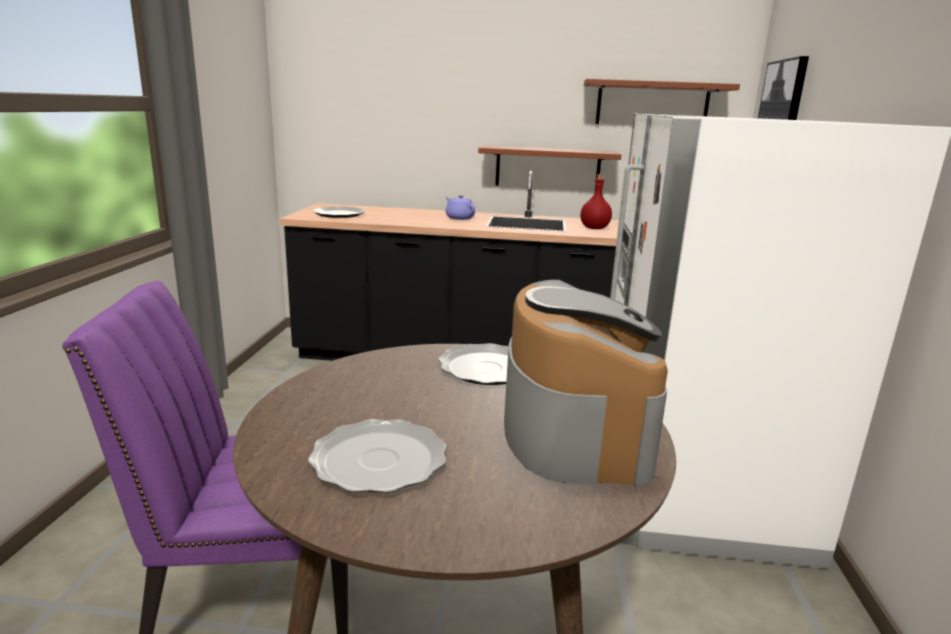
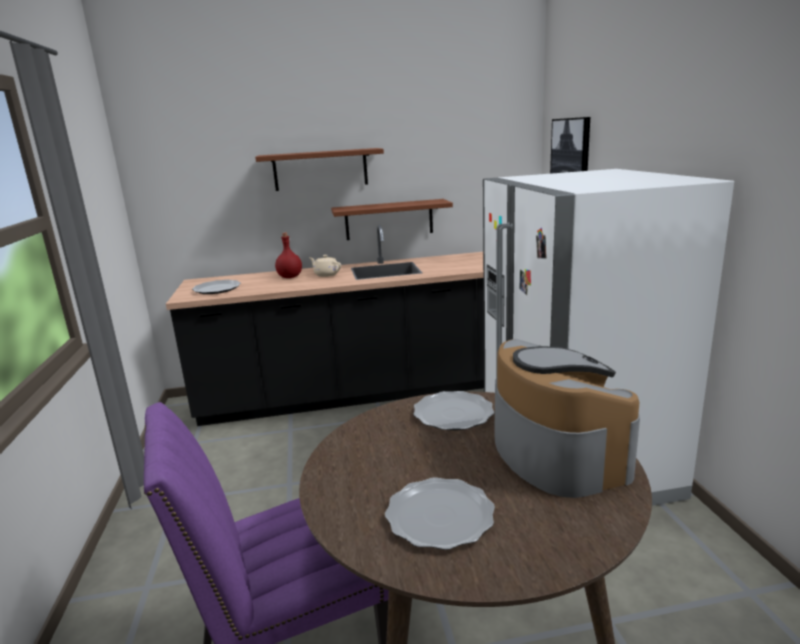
camera: 15 degrees left, 0 degrees up
purple teapot [446,195,475,220] -> beige teapot [309,255,341,277]
red bottle [581,175,612,229] -> red bottle moved to [275,233,302,278]
brown shelf [584,79,740,124] -> brown shelf moved to [255,148,384,191]

